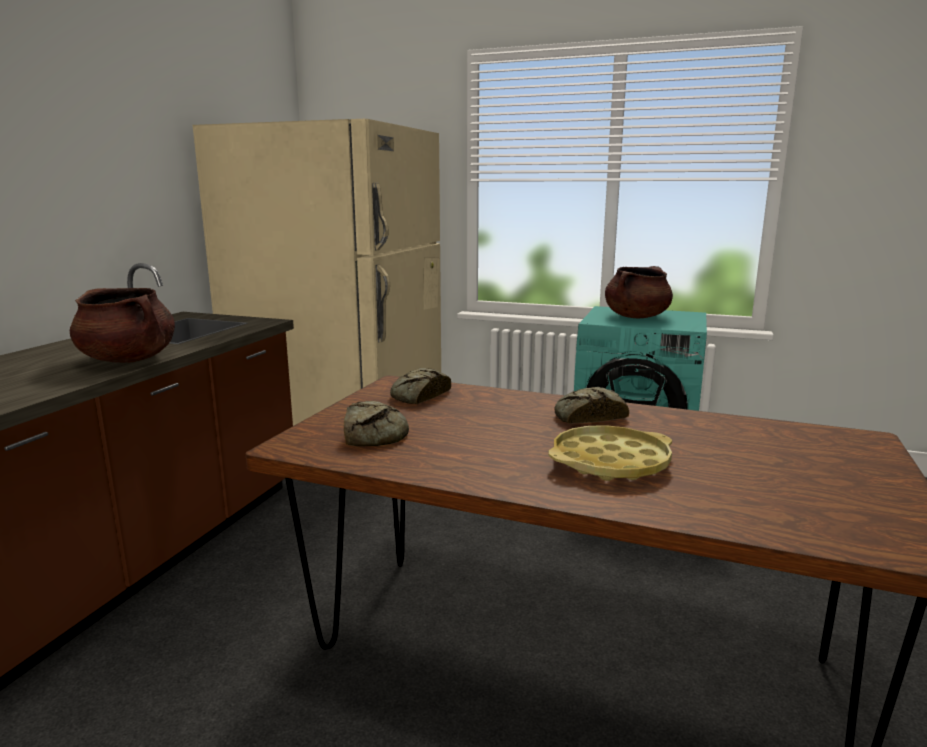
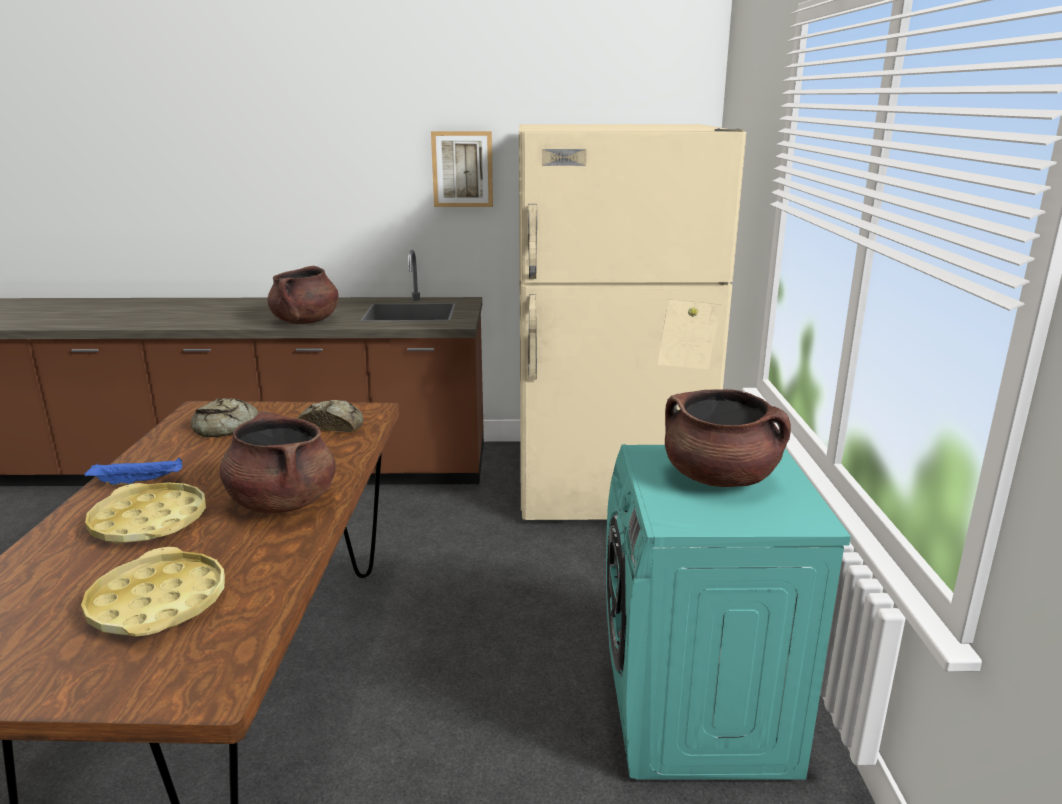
camera: 70 degrees right, 5 degrees up
bread [554,387,629,424] -> brown cooking pot [220,411,336,513]
none -> yellow tray [81,547,225,636]
none -> blue tray [85,457,182,486]
none -> picture [431,131,493,207]

